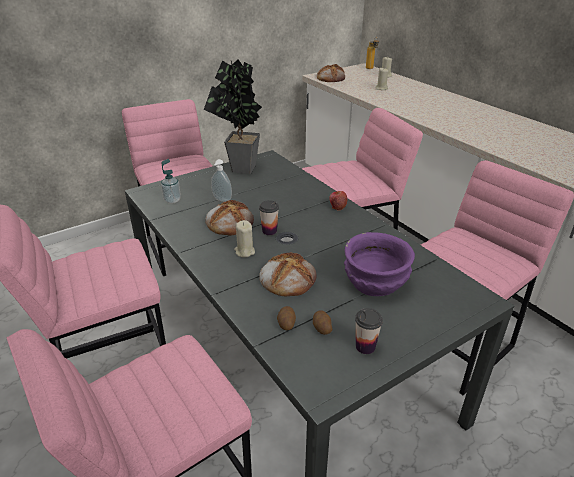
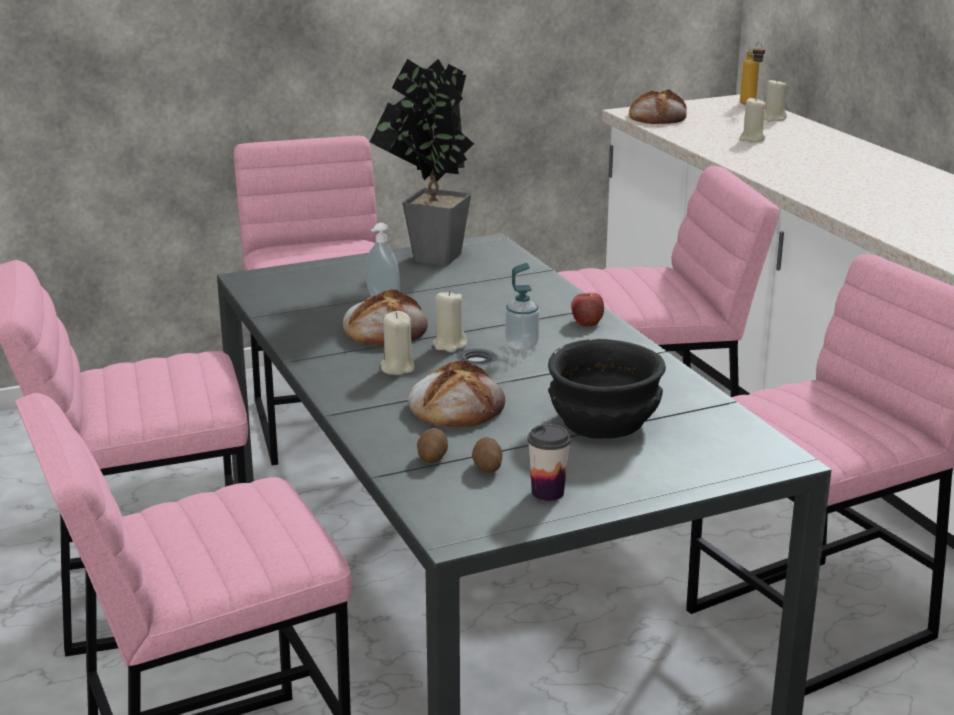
camera: 10 degrees right, 10 degrees down
soap dispenser [161,159,181,204] -> soap dispenser moved to [505,263,539,351]
cup [259,200,279,235] -> beige candle [433,290,467,352]
purple bowl [344,232,415,296] -> black bowl [548,339,666,439]

